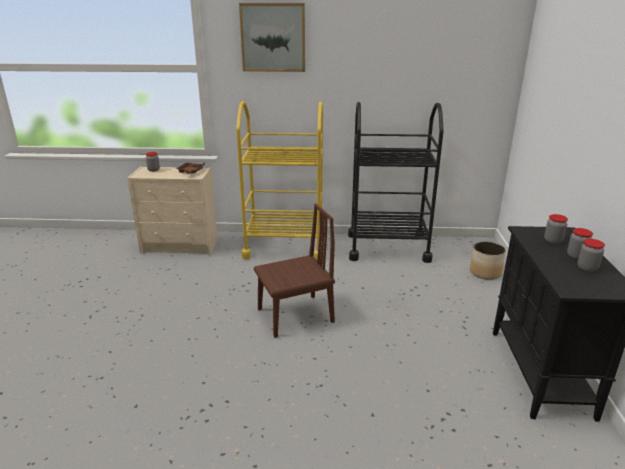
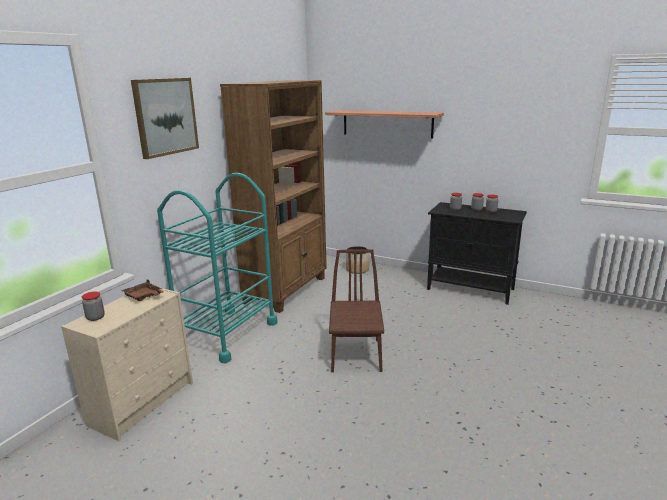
camera: 65 degrees left, 5 degrees down
yellow cart [236,101,325,260] -> turquoise cart [157,173,277,363]
black cart [348,102,444,263] -> brown bookcase [220,80,327,313]
none -> shelf [325,110,444,139]

